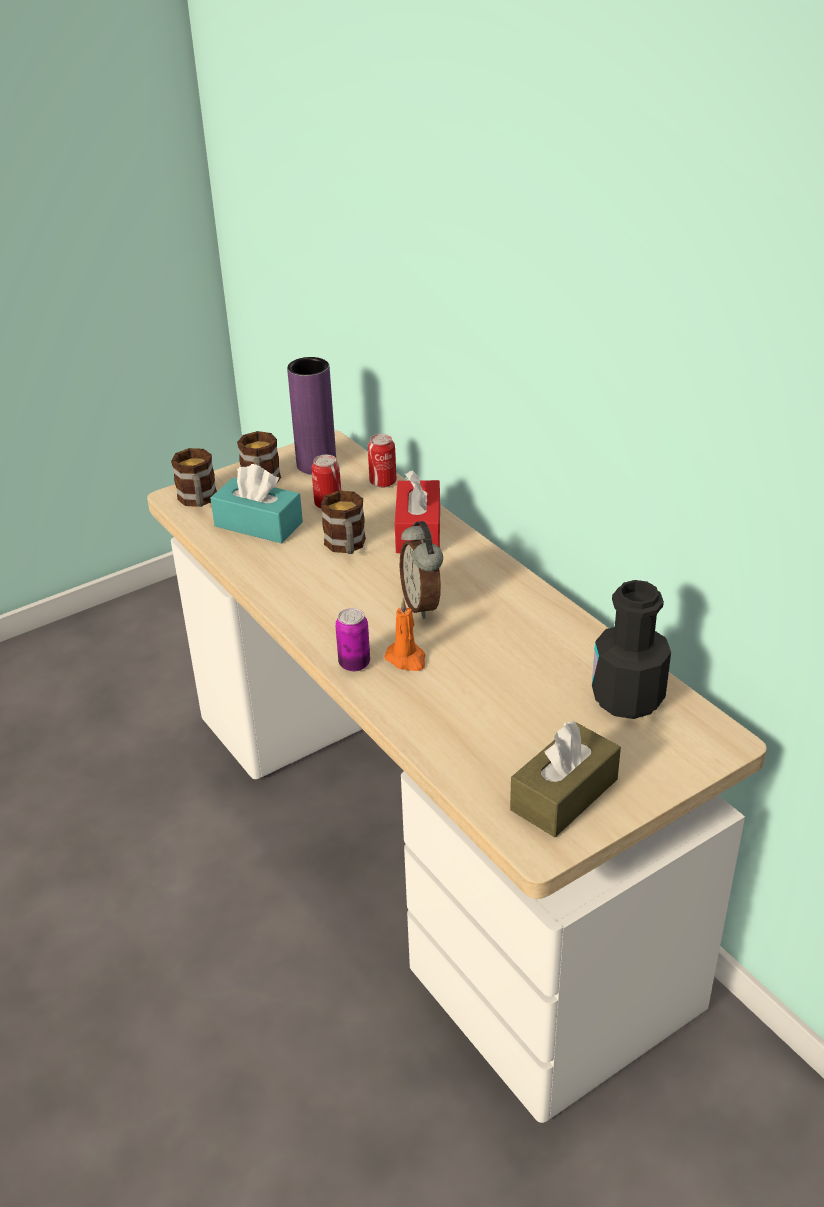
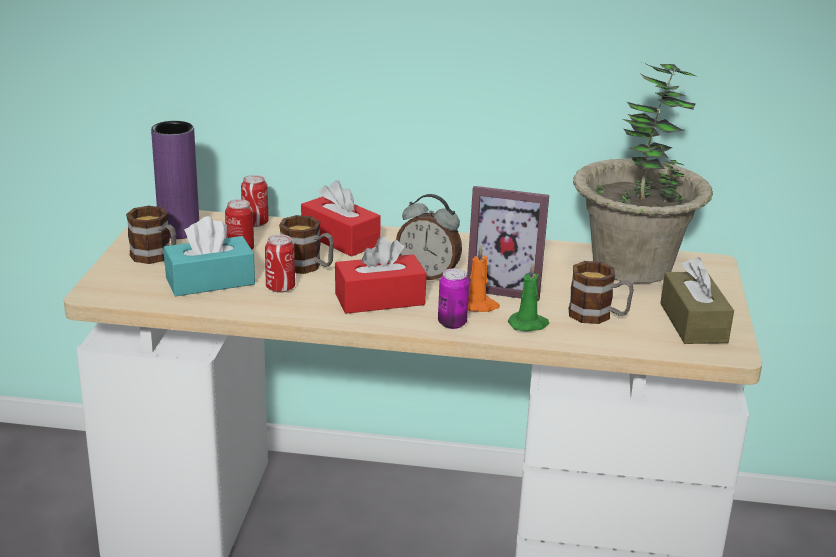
camera: 50 degrees left, 10 degrees down
mug [171,448,217,507] -> mug moved to [568,261,634,324]
black bottle [592,580,671,719] -> potted plant [573,63,713,284]
none -> can [265,235,295,293]
none -> red tissue box [335,236,427,314]
none -> picture frame [467,186,549,301]
none -> green candle [508,263,549,332]

